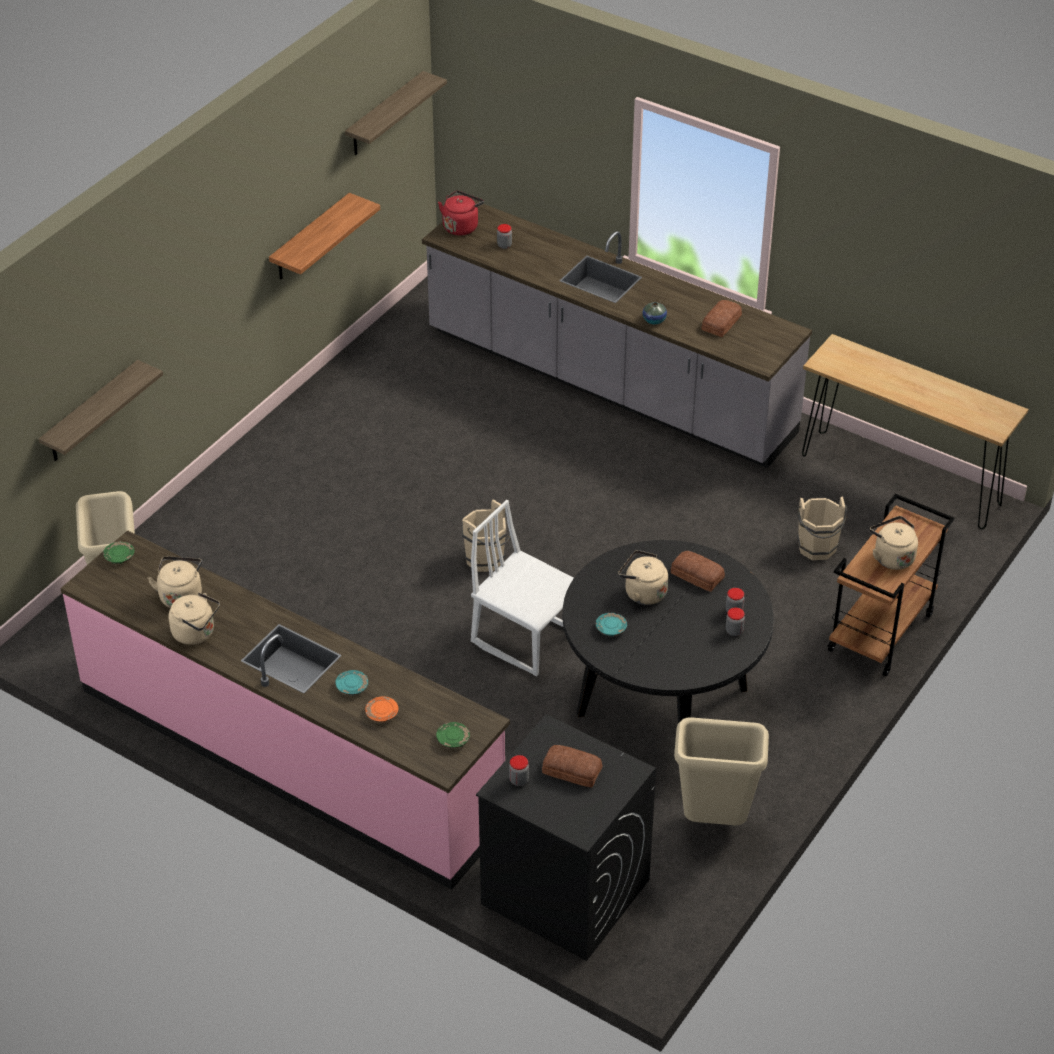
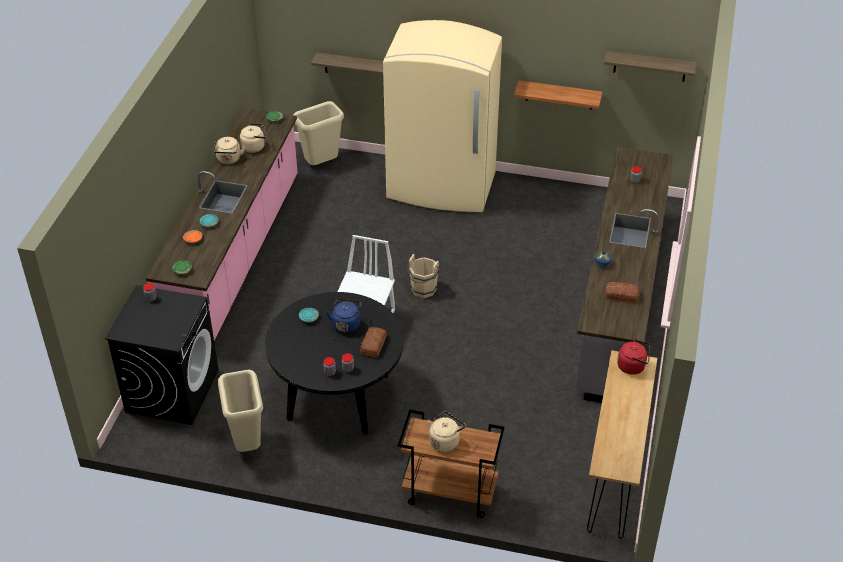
camera: 70 degrees right, 0 degrees up
red kettle [438,191,484,235] -> red kettle moved to [617,339,651,375]
bread [542,745,602,787] -> none
beige kettle [618,550,668,605] -> blue kettle [326,299,361,333]
beige bucket [797,496,847,560] -> none
none -> beige fridge [383,20,502,212]

